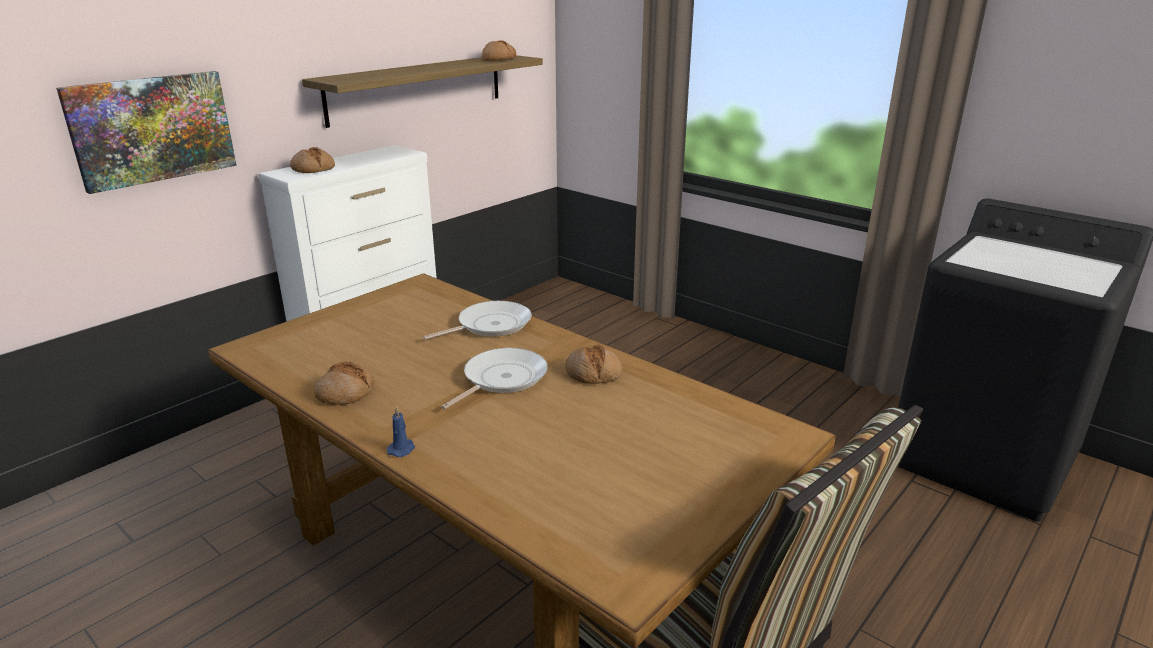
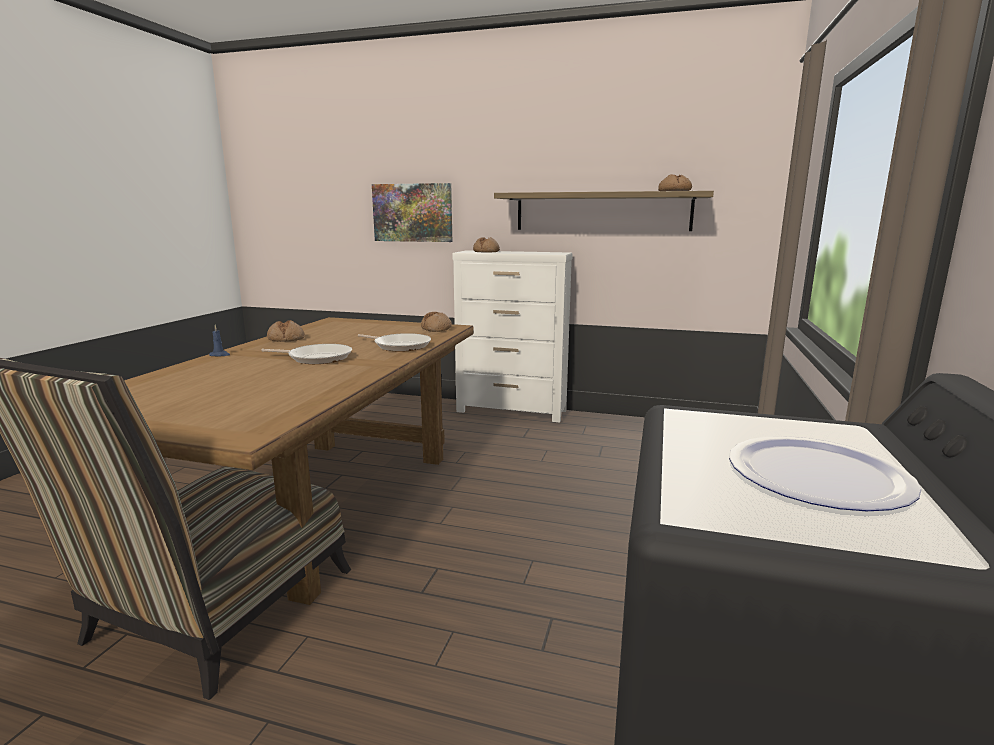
camera: 65 degrees right, 10 degrees down
bread [565,344,622,384] -> bread moved to [421,312,452,332]
none -> plate [729,436,922,511]

